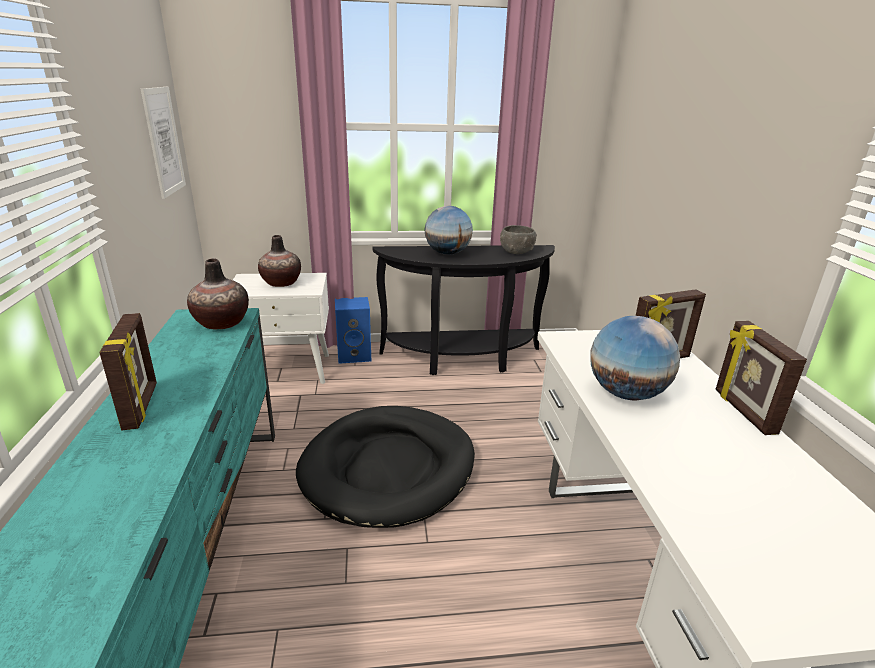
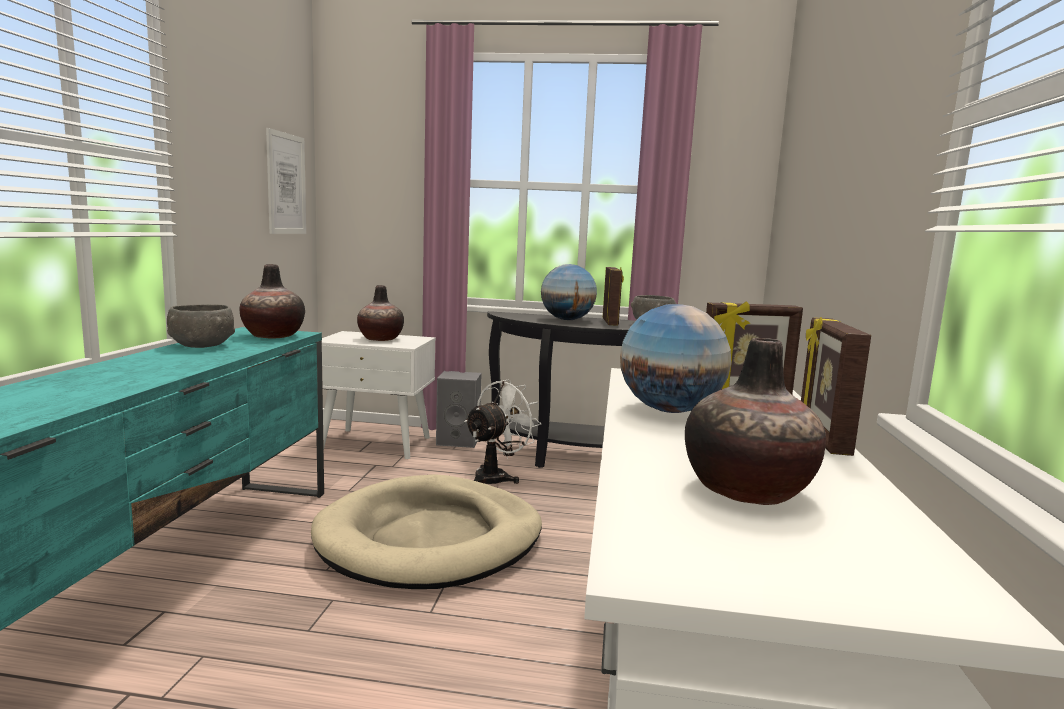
camera: 15 degrees right, 15 degrees down
picture frame [99,313,157,430] -> picture frame moved to [603,267,624,326]
black dog bed [296,406,475,528] -> beige dog bed [311,474,542,589]
blue speaker [335,297,371,364] -> grey speaker [436,371,482,448]
none -> grey bowl [167,304,235,348]
none -> white fan [464,379,541,484]
none -> vase [685,338,826,505]

